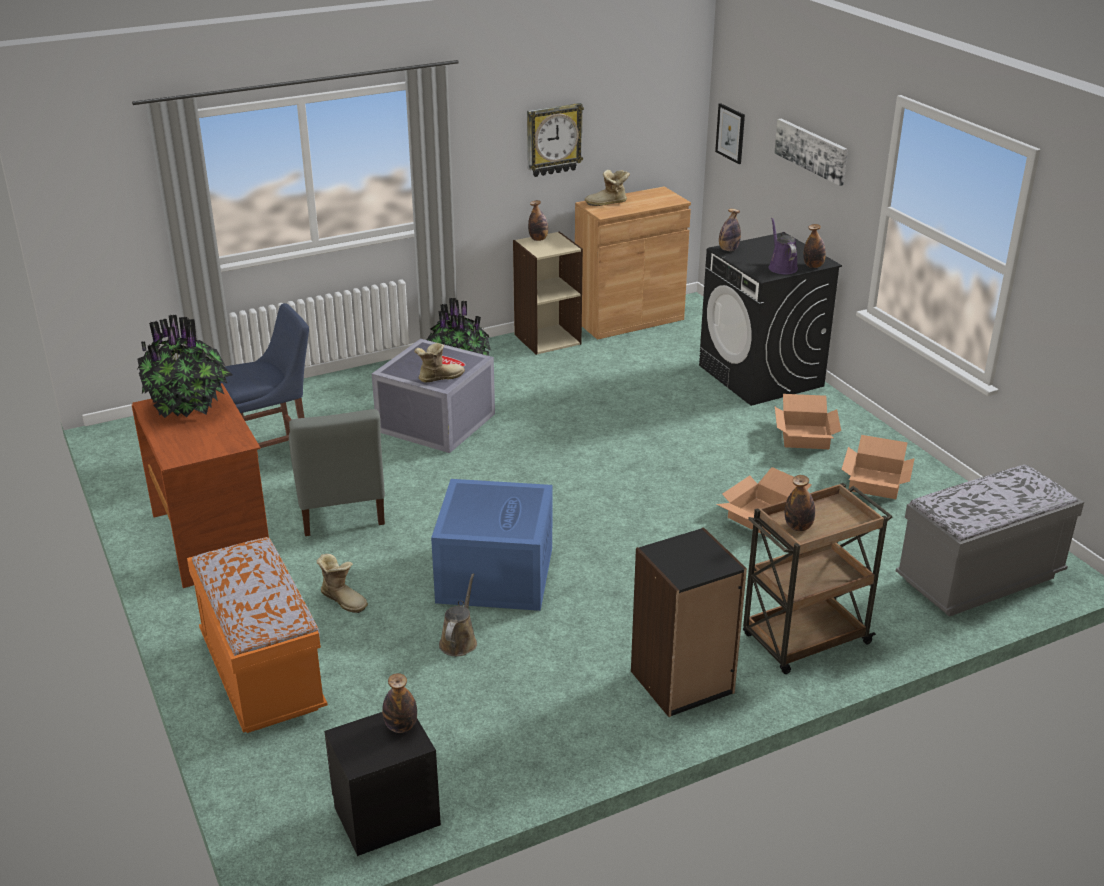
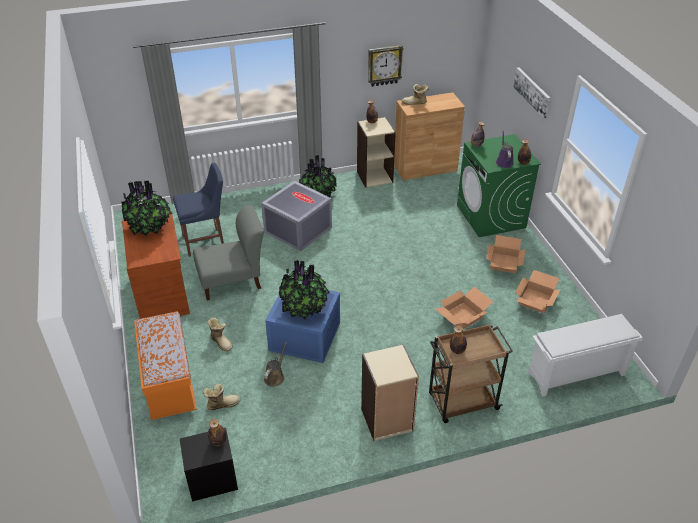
camera: 10 degrees right, 10 degrees up
grey chair [289,409,385,536] -> grey chair turned 105 degrees counterclockwise [193,205,264,301]
boot [414,343,465,383] -> boot moved to [202,384,240,410]
black bookcase [631,527,747,717] -> beige bookcase [361,344,419,441]
black washing machine [699,232,842,406] -> green washing machine [457,134,541,237]
picture [715,103,745,164] -> none
grey bench [896,465,1084,617] -> white shoe rack [528,314,643,397]
none -> potted plant [279,260,330,319]

